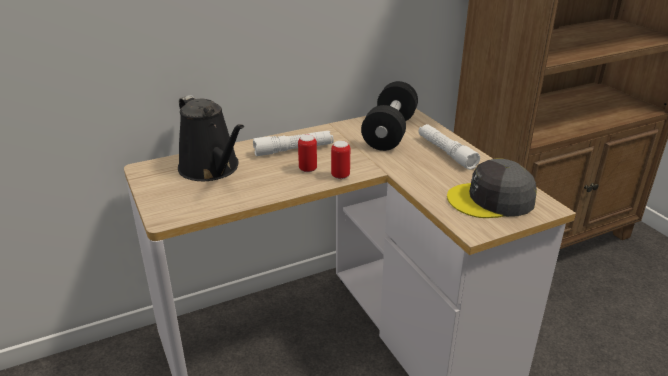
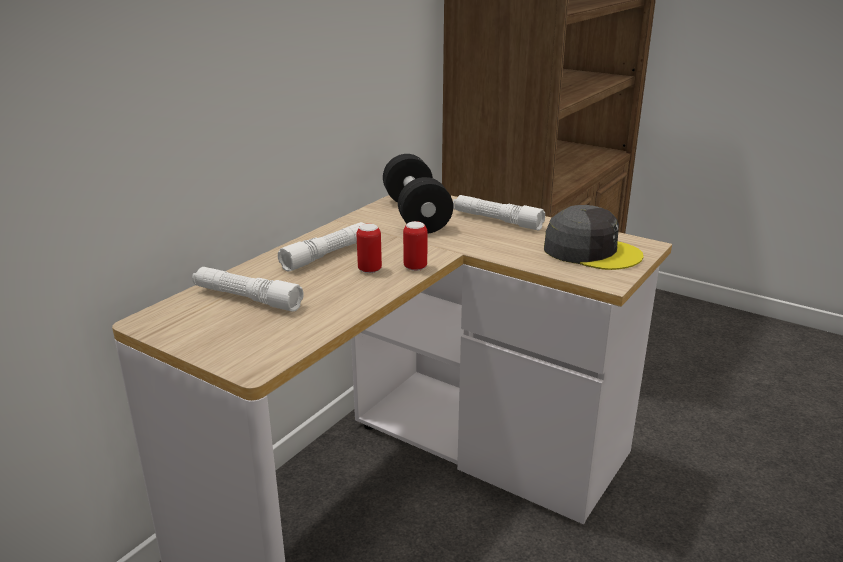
camera: 30 degrees left, 5 degrees down
black watering can [178,95,244,181] -> white flashlight [192,267,303,312]
grey cap [447,159,537,218] -> grey cap turned 120 degrees counterclockwise [544,205,644,270]

